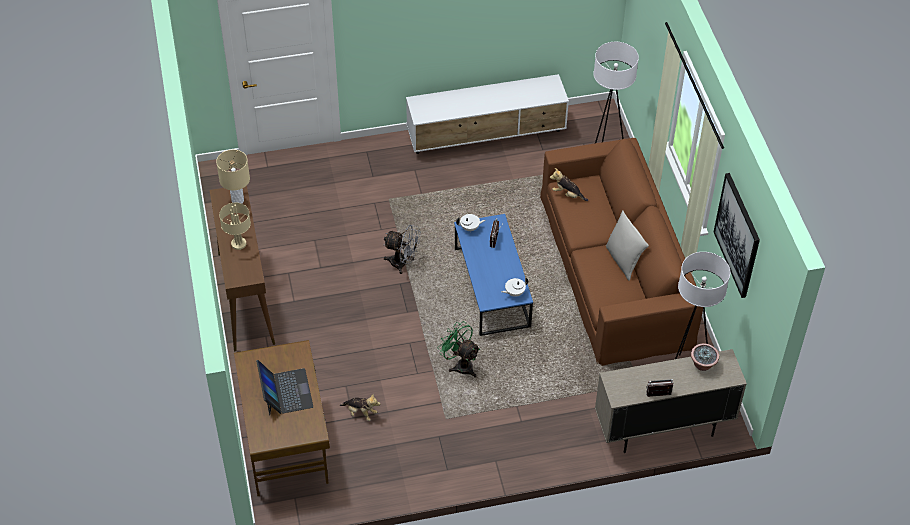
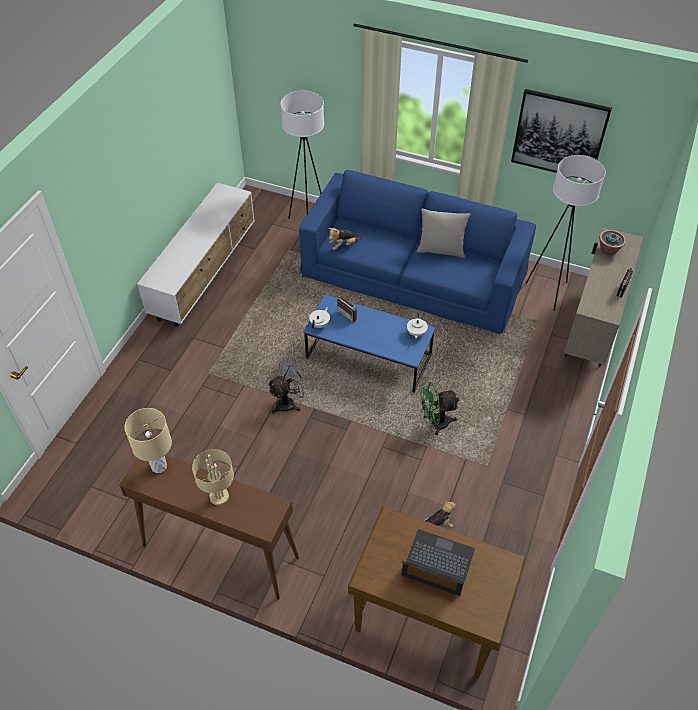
camera: 55 degrees left, 0 degrees up
brown sofa [540,138,703,366] -> blue sofa [299,170,536,334]

